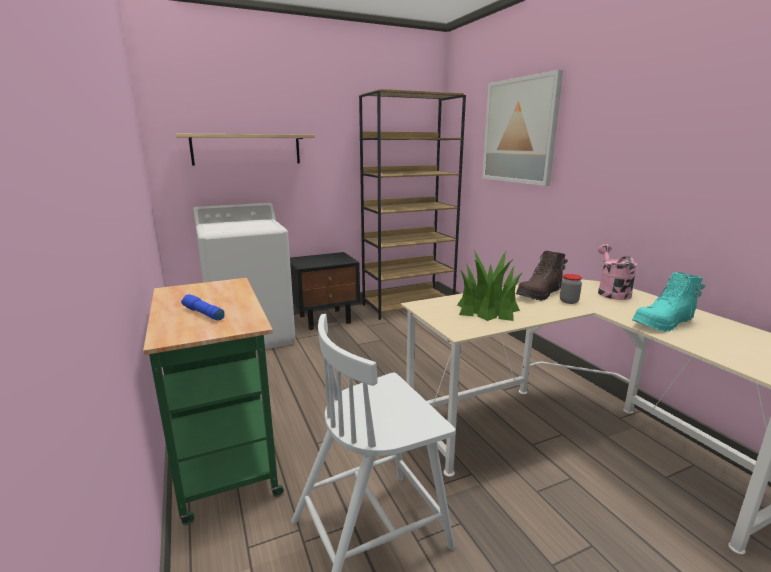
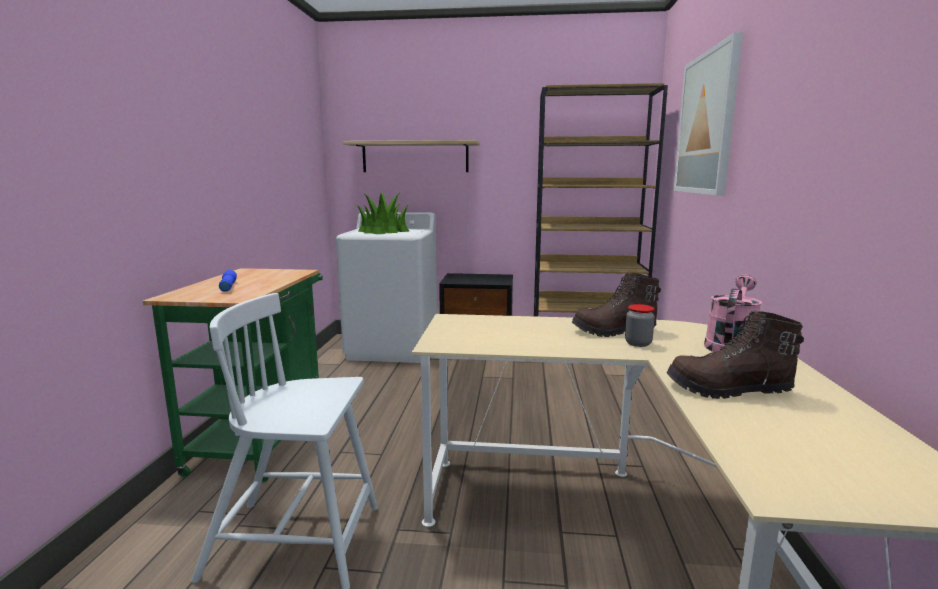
camera: 30 degrees right, 5 degrees down
potted plant [457,250,522,321] -> potted plant moved to [357,193,409,234]
turquoise boot [632,272,706,332] -> brown boot [666,311,804,399]

